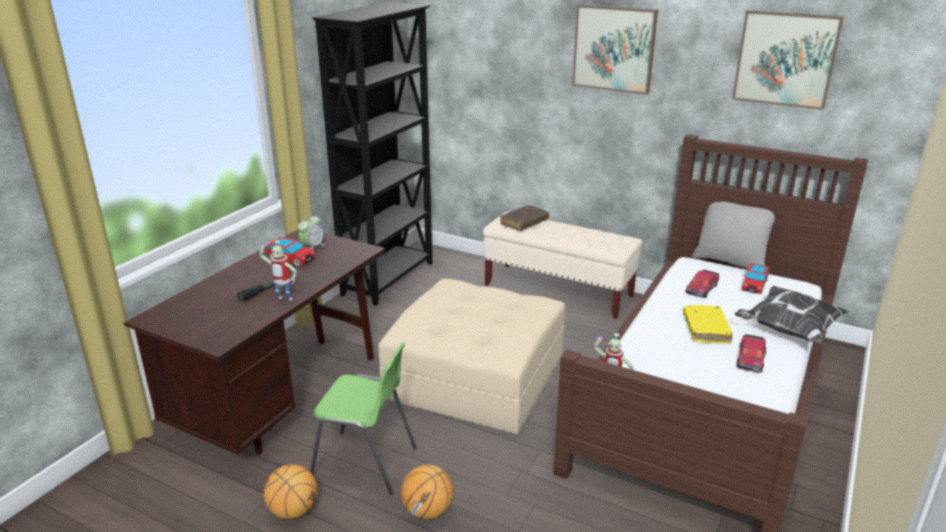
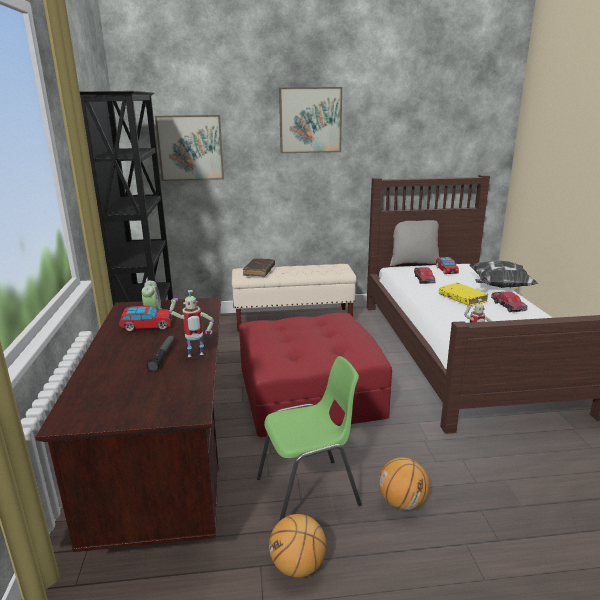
camera: 35 degrees left, 5 degrees down
beige ottoman [378,279,565,434] -> red ottoman [239,313,392,437]
picture [732,10,844,110] -> picture moved to [155,115,224,181]

